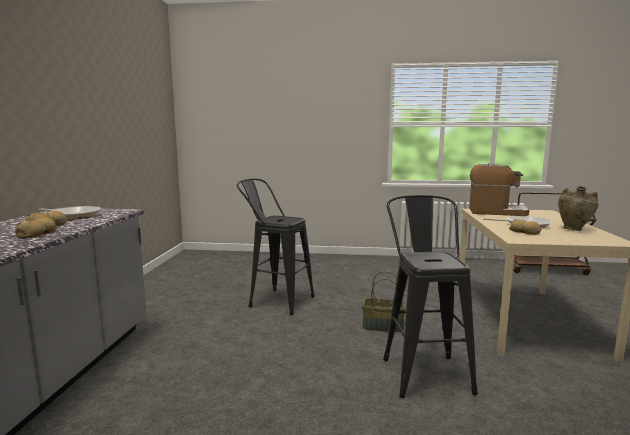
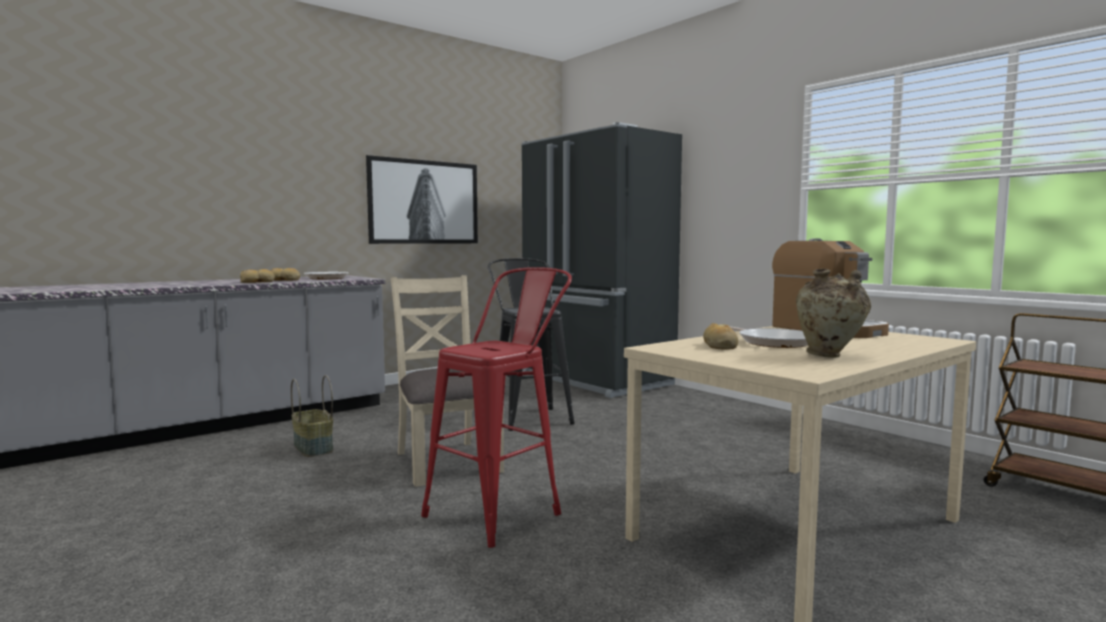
camera: 45 degrees right, 5 degrees down
basket [362,271,406,332] -> basket moved to [291,375,333,457]
black stool [383,195,478,398] -> red stool [421,267,572,548]
none -> picture [366,155,478,244]
none -> beige chair [391,275,505,487]
none -> black fridge [521,122,682,398]

